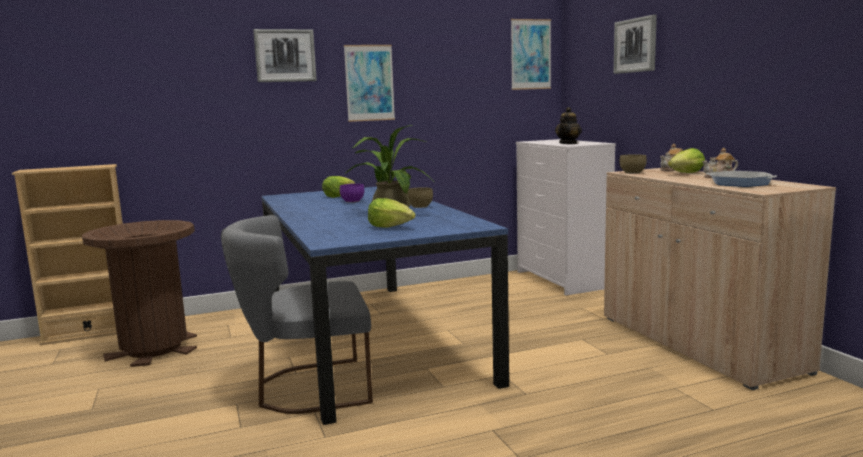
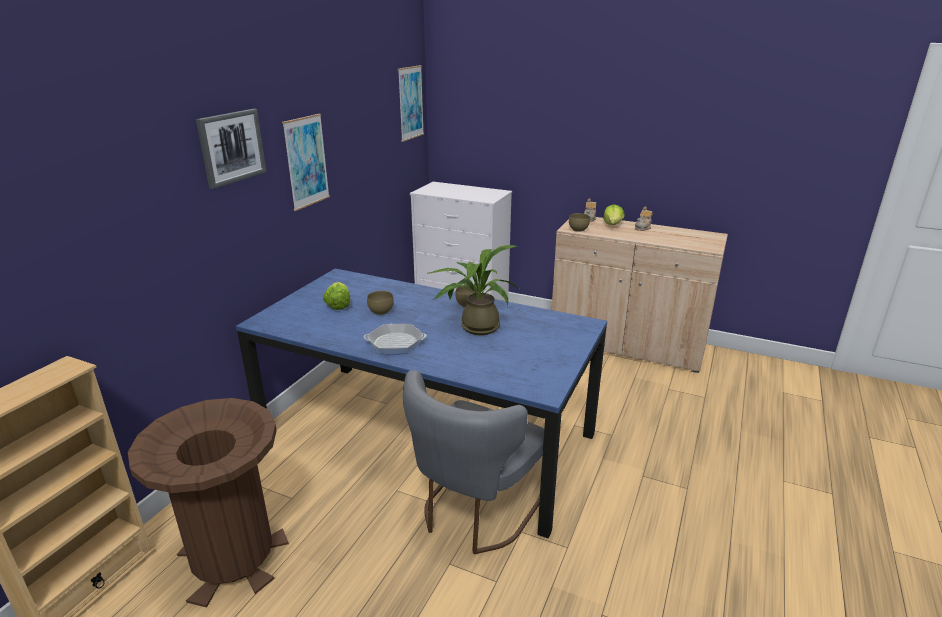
camera: 45 degrees left, 15 degrees up
purple bowl [340,184,364,203] -> brown bowl [367,291,394,315]
lettuce [368,198,416,228] -> none
teapot [555,107,582,144] -> none
picture [614,15,657,74] -> none
frying pan [706,171,777,187] -> frying pan moved to [363,324,427,354]

